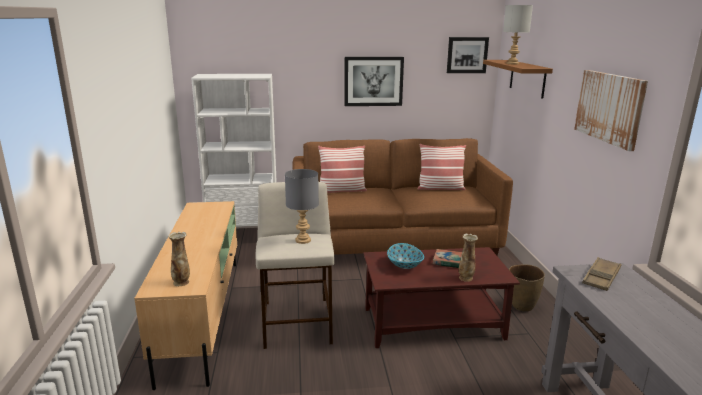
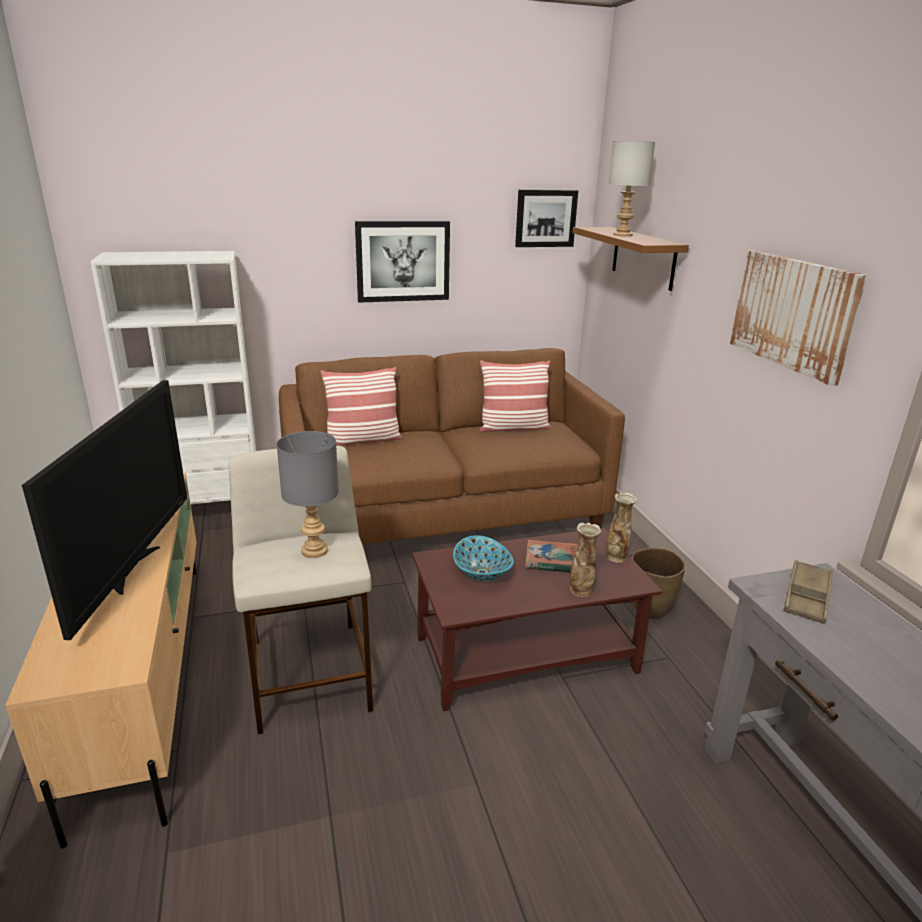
camera: 10 degrees left, 5 degrees up
vase [168,232,190,286] -> vase moved to [606,493,637,563]
none -> television [22,380,187,640]

